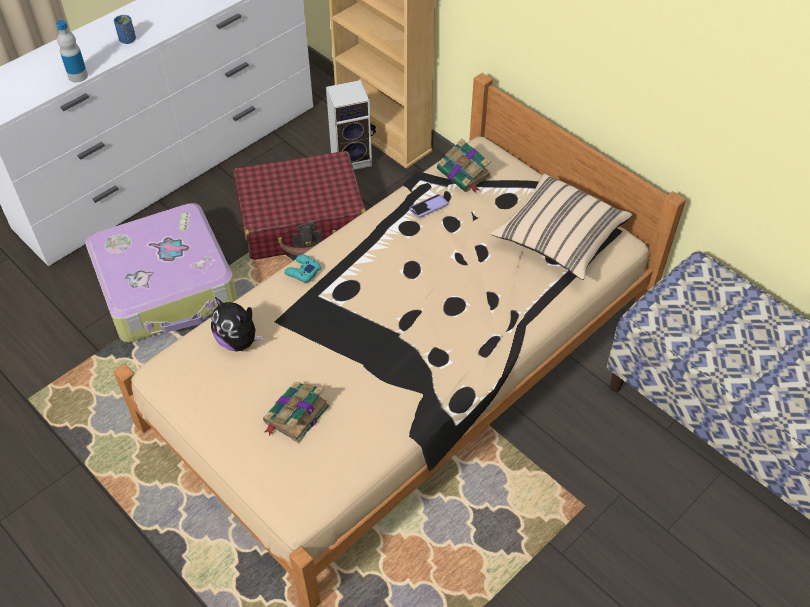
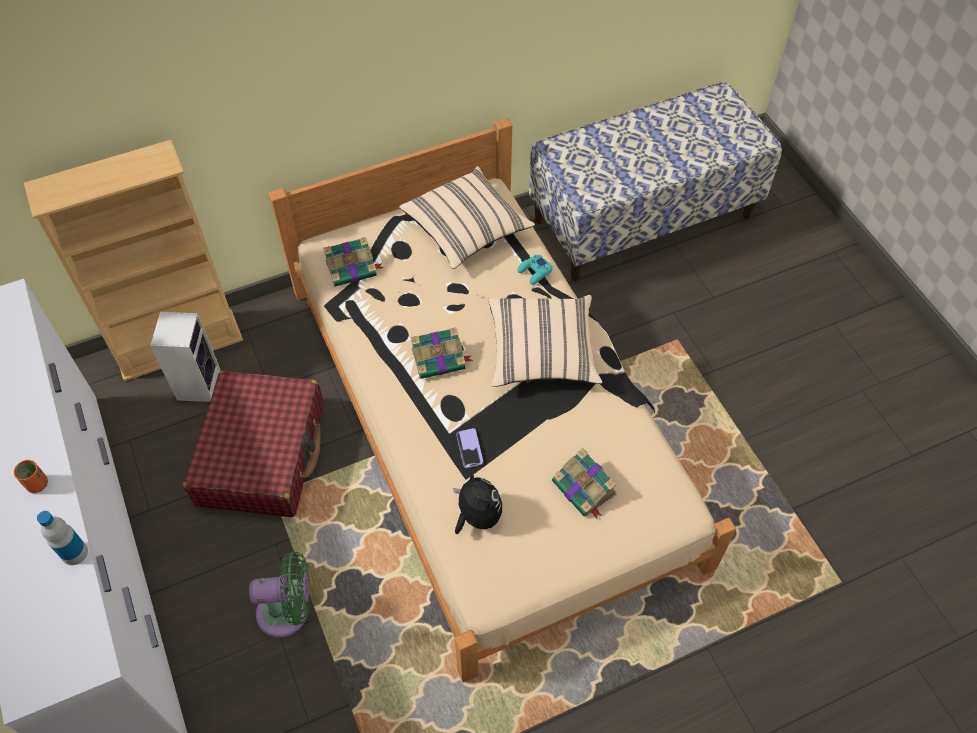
camera: 70 degrees left, 5 degrees up
suitcase [85,203,238,343] -> green fan [249,551,310,638]
blue cup [114,15,136,44] -> orange cup [14,460,48,493]
plush toy [211,297,264,351] -> plush toy turned 90 degrees counterclockwise [453,471,502,534]
turquoise game controller [284,255,321,282] -> turquoise game controller moved to [518,255,553,285]
phone [410,194,448,218] -> phone moved to [456,428,483,468]
none -> book [411,327,473,379]
none -> beige pillow [488,295,602,387]

